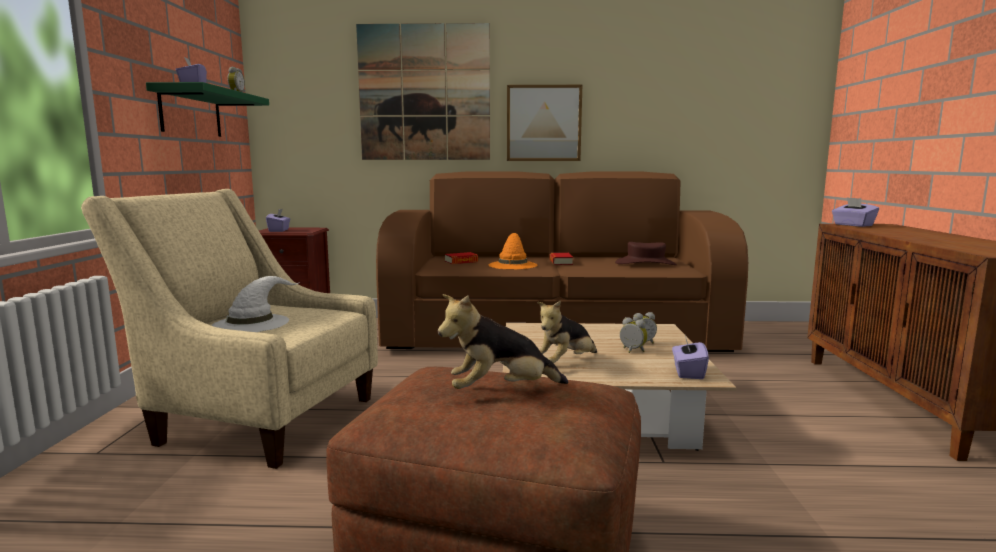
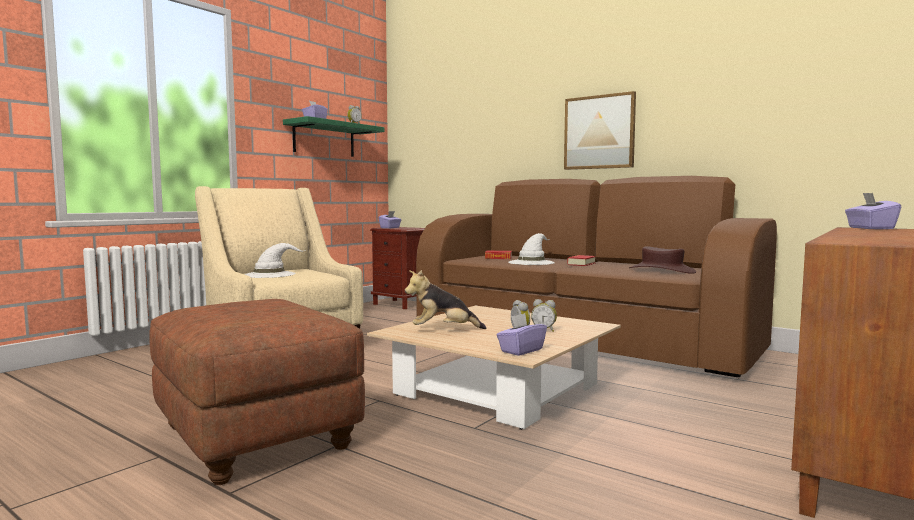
camera: 35 degrees right, 5 degrees down
picture [356,23,490,160] -> none
plush toy [438,294,568,389] -> none
orange hat [488,233,537,269] -> white hat [508,233,555,265]

